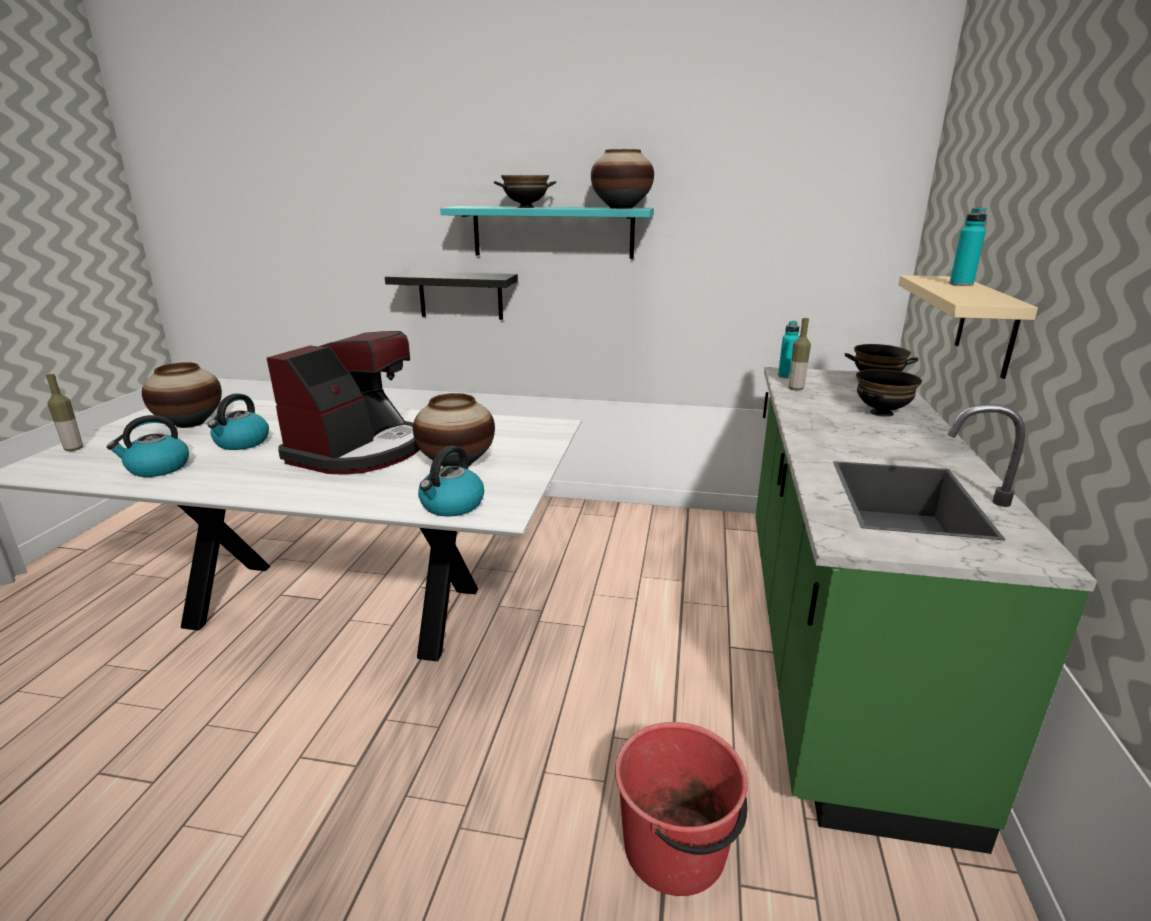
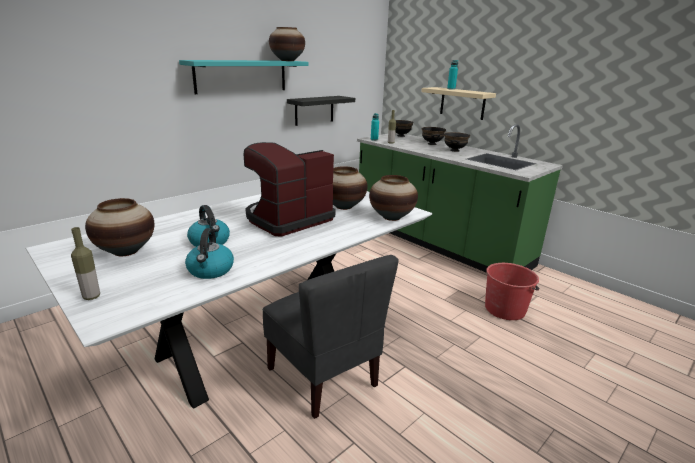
camera: 55 degrees left, 0 degrees up
coffee machine [267,331,420,475] -> coffee machine turned 105 degrees counterclockwise [244,142,336,236]
black shelf [385,271,518,320] -> black shelf moved to [287,96,355,126]
kettle [418,446,484,517] -> vase [369,175,418,221]
black bowl [494,175,556,208] -> black bowl moved to [444,132,470,152]
none -> grey chair [262,255,399,419]

